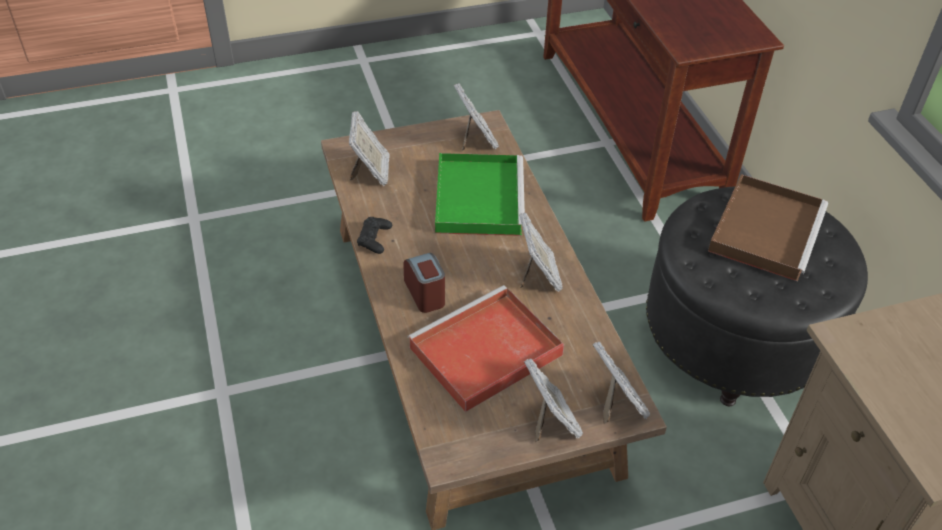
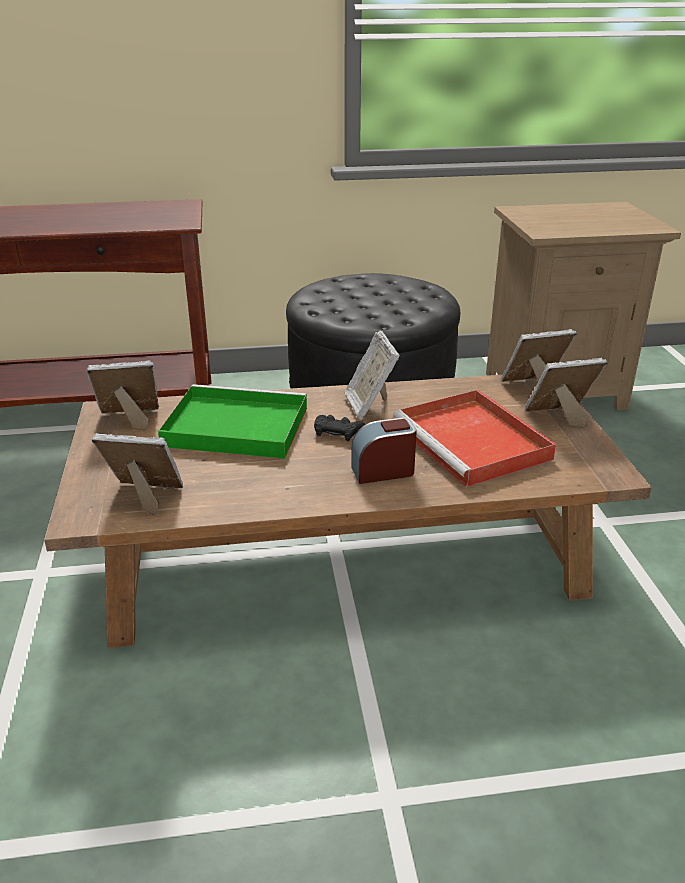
camera: 80 degrees left, 15 degrees down
black game controller [357,217,392,254] -> black game controller moved to [314,415,365,441]
picture frame [519,213,563,292] -> picture frame turned 105 degrees counterclockwise [344,331,400,420]
brown tray [708,174,828,281] -> none

